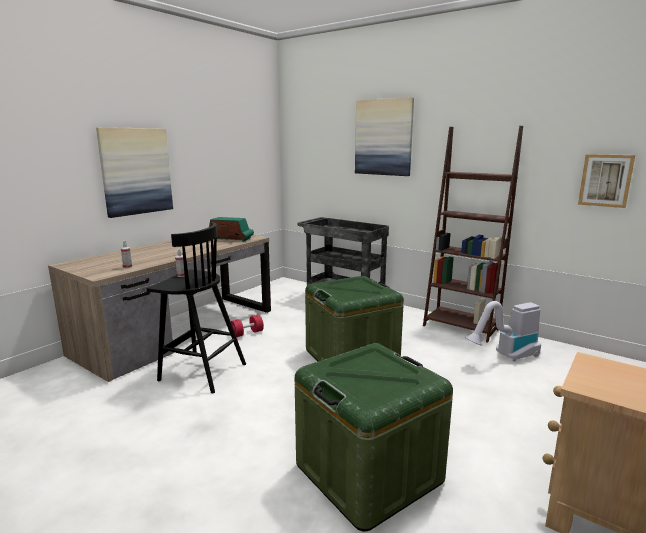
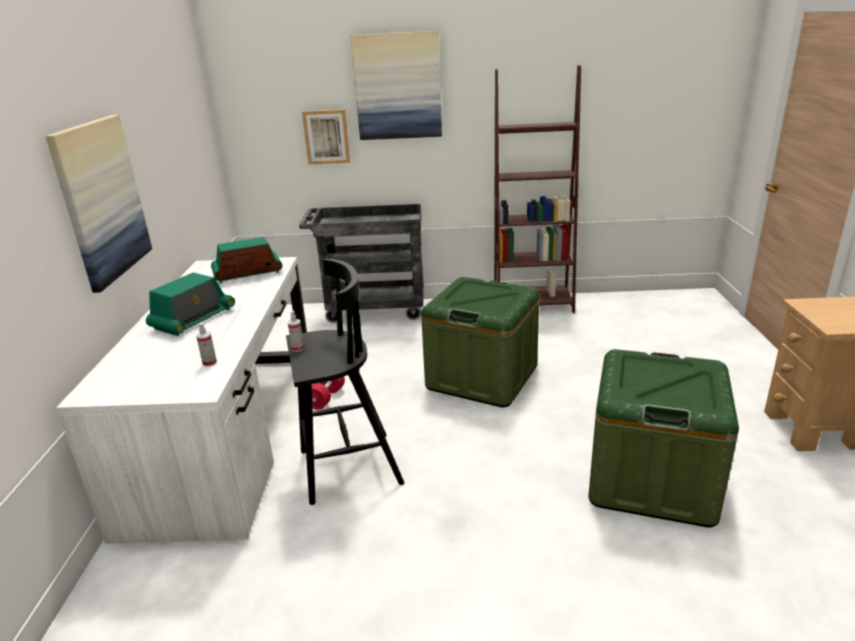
camera: 35 degrees left, 10 degrees up
brown desk [48,235,271,382] -> white desk [56,257,307,544]
vacuum cleaner [465,301,541,361] -> none
picture [578,154,635,208] -> picture moved to [302,109,350,164]
none -> radio [146,273,235,336]

